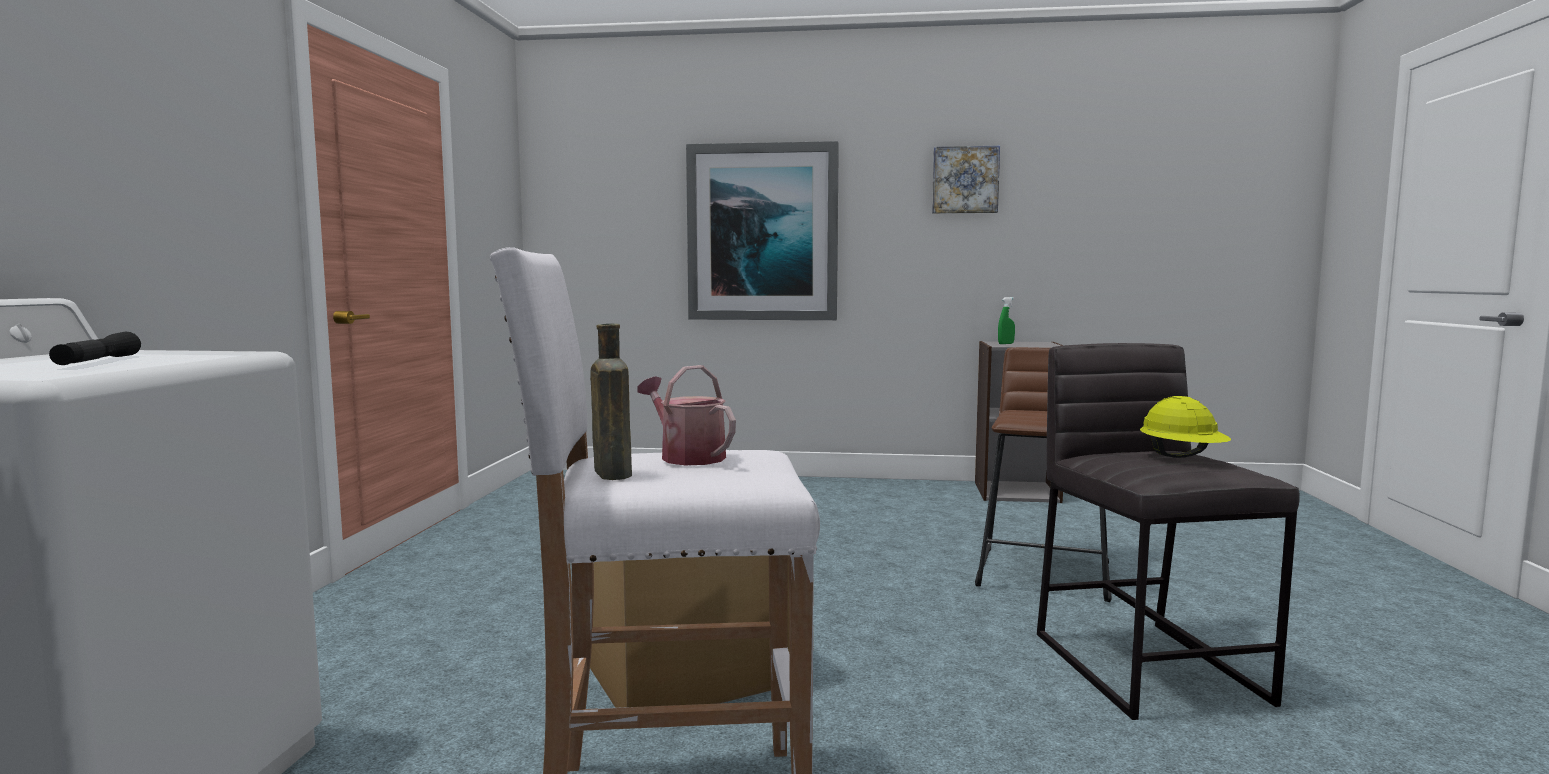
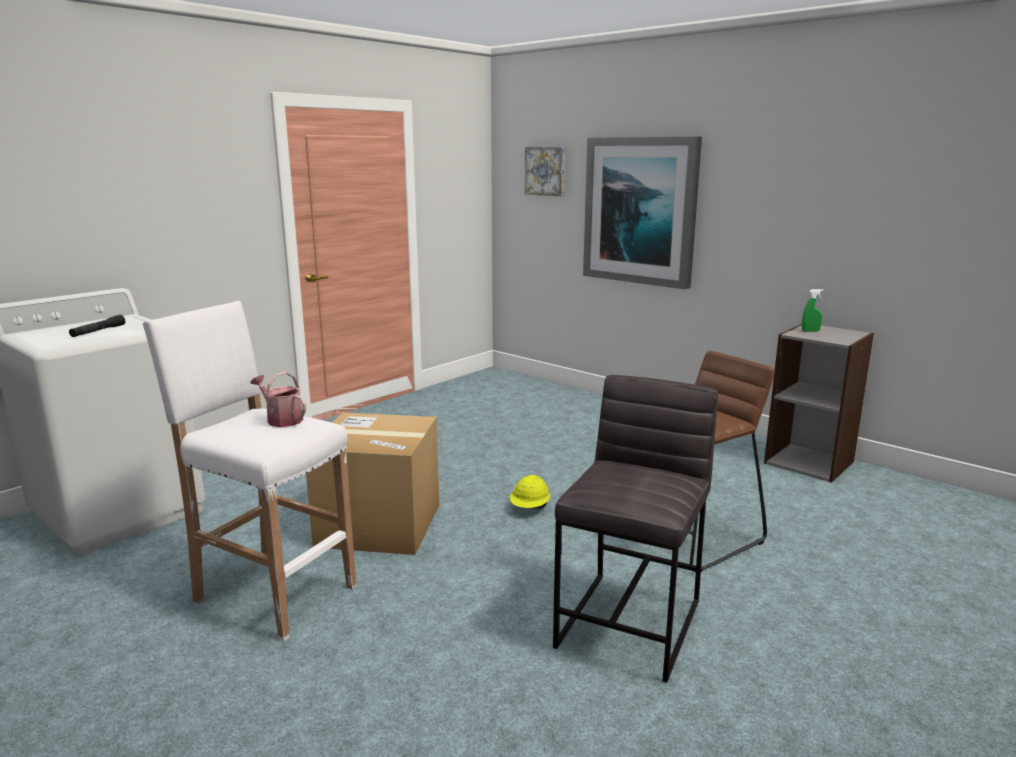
camera: 35 degrees right, 10 degrees up
brown bottle [590,324,632,480] -> none
watering can [637,365,736,465] -> watering can turned 45 degrees counterclockwise [251,372,306,427]
picture [932,146,1000,213] -> picture moved to [525,147,565,196]
yellow hard hat [1140,396,1231,458] -> yellow hard hat moved to [510,475,550,509]

